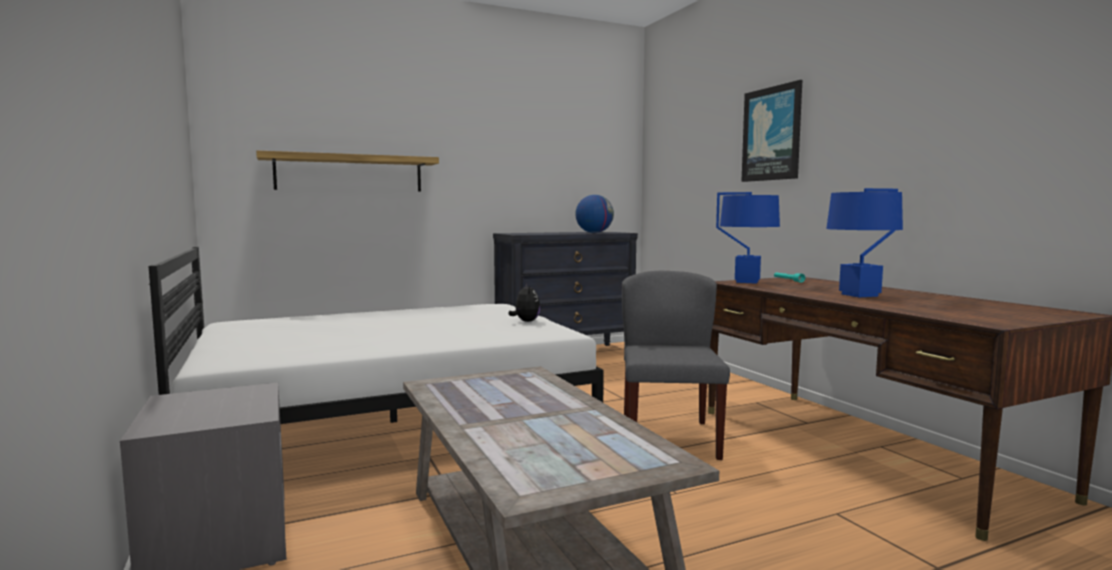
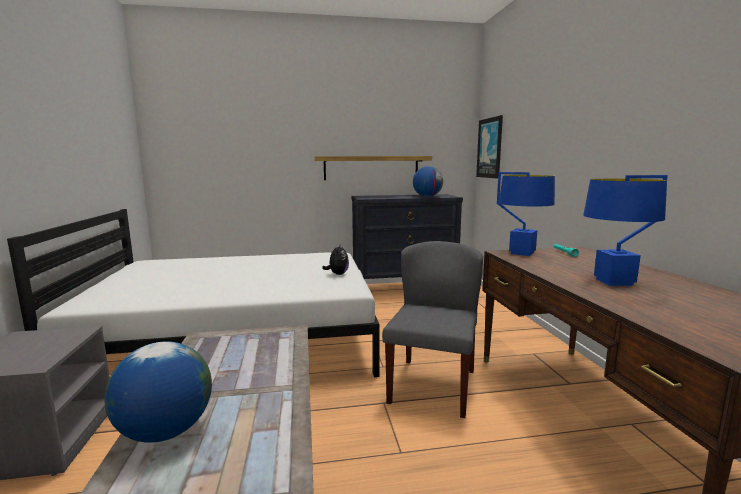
camera: 15 degrees right, 5 degrees up
shelf [256,150,439,192] -> shelf moved to [315,156,432,180]
picture [741,80,802,182] -> picture moved to [476,115,503,179]
none -> globe [104,342,212,443]

